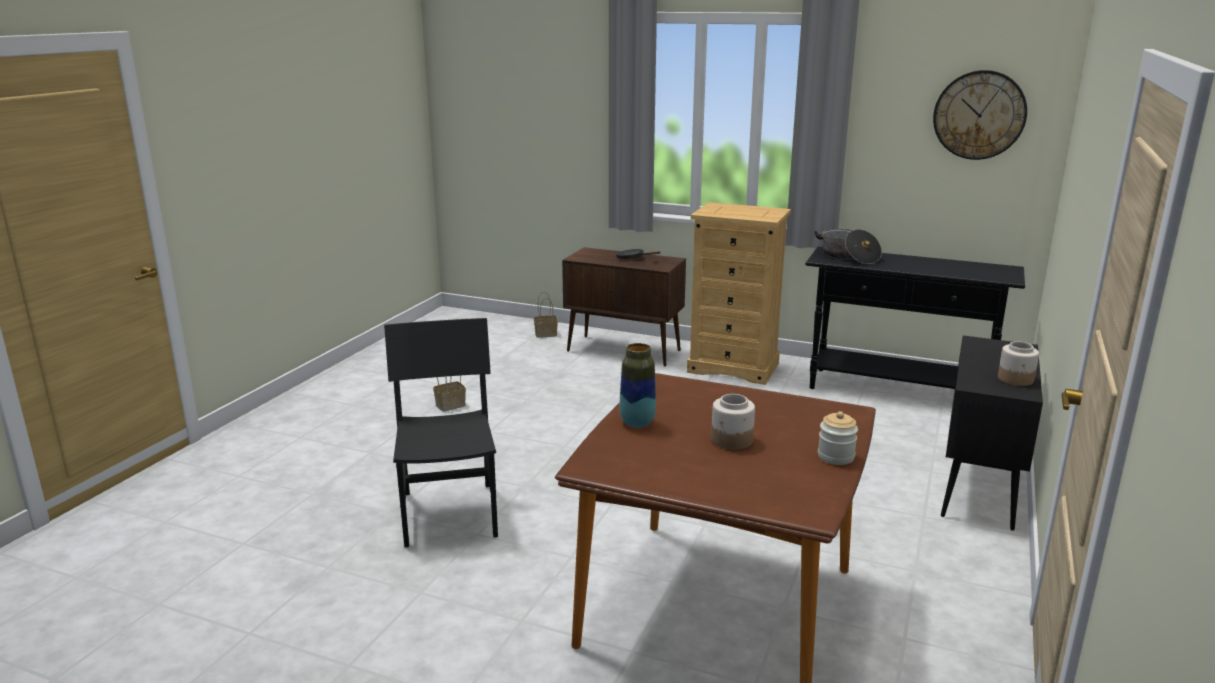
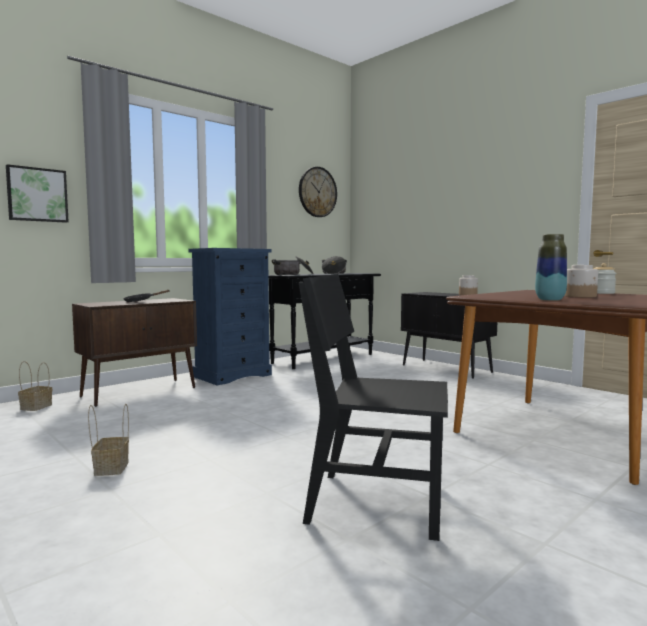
camera: 65 degrees left, 15 degrees down
beige dresser [687,202,791,385] -> blue dresser [188,248,272,385]
none -> picture [6,164,69,223]
none -> cooking pot [322,256,347,274]

